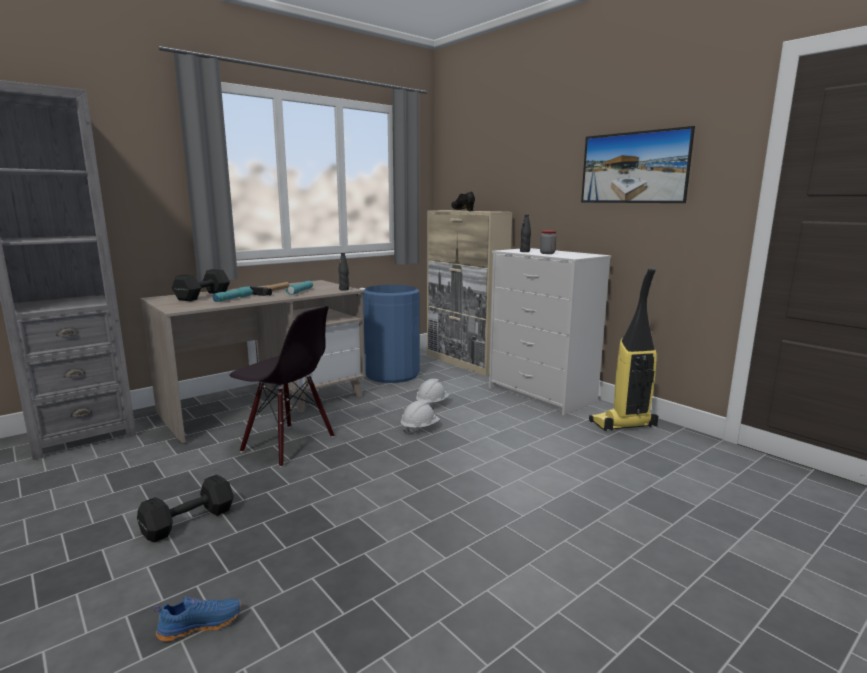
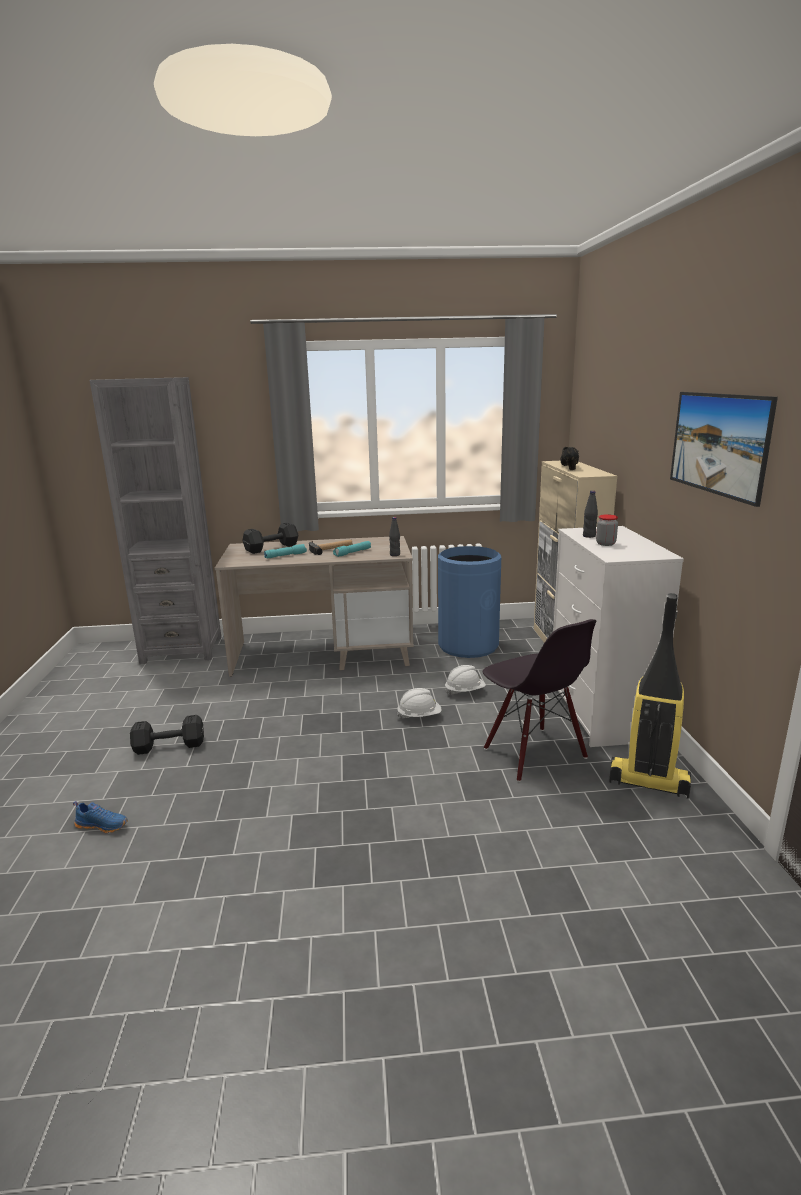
camera: 35 degrees right, 5 degrees up
black chair [229,306,335,467] -> black chair moved to [483,619,596,782]

